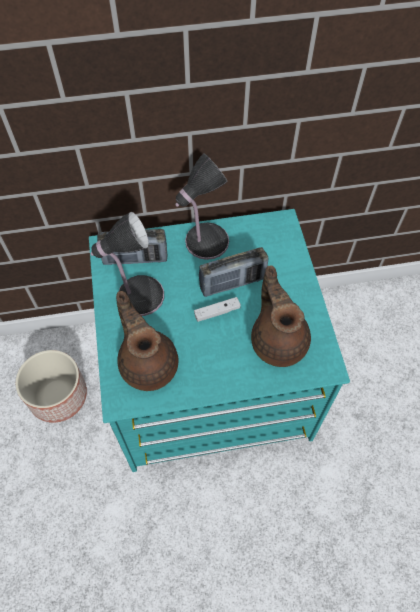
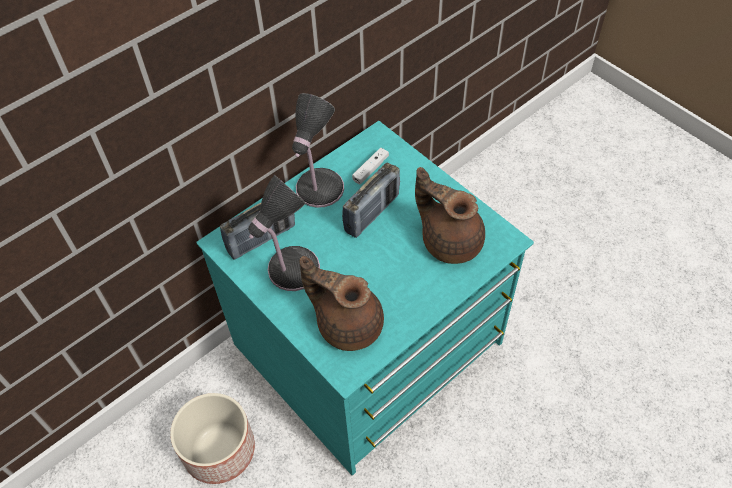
camera: 30 degrees left, 5 degrees down
white game controller [194,297,241,322] -> white game controller moved to [352,148,389,184]

